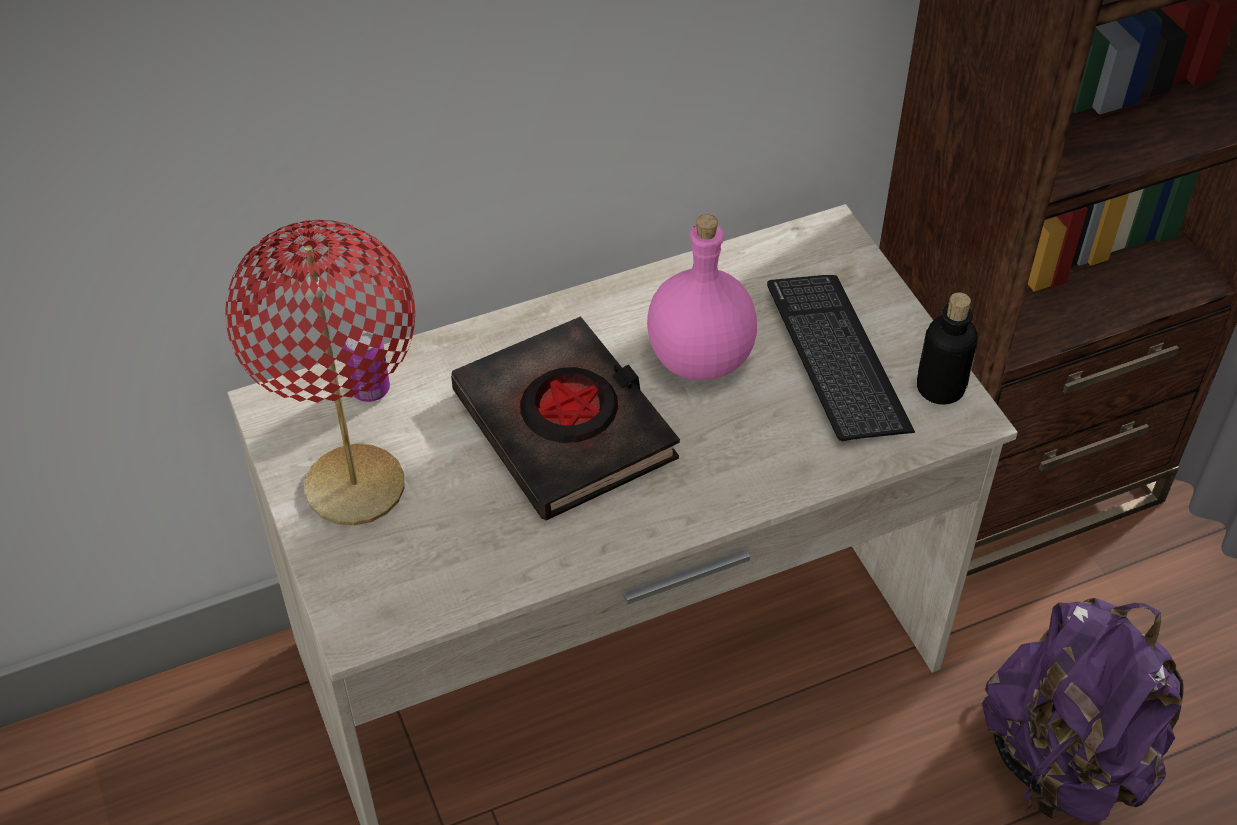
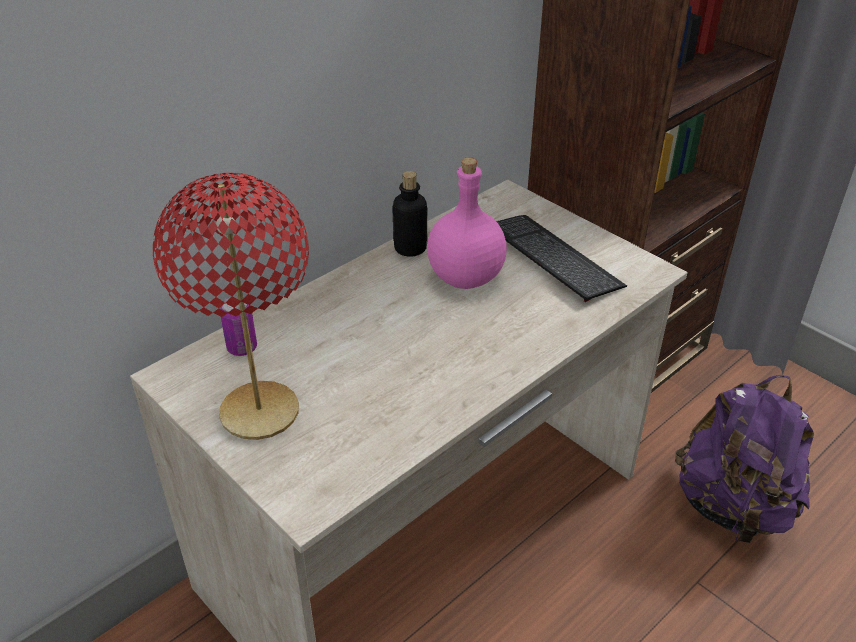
camera: 20 degrees left, 10 degrees down
black book [451,316,680,521] -> none
bottle [917,292,978,405] -> bottle moved to [392,171,428,257]

